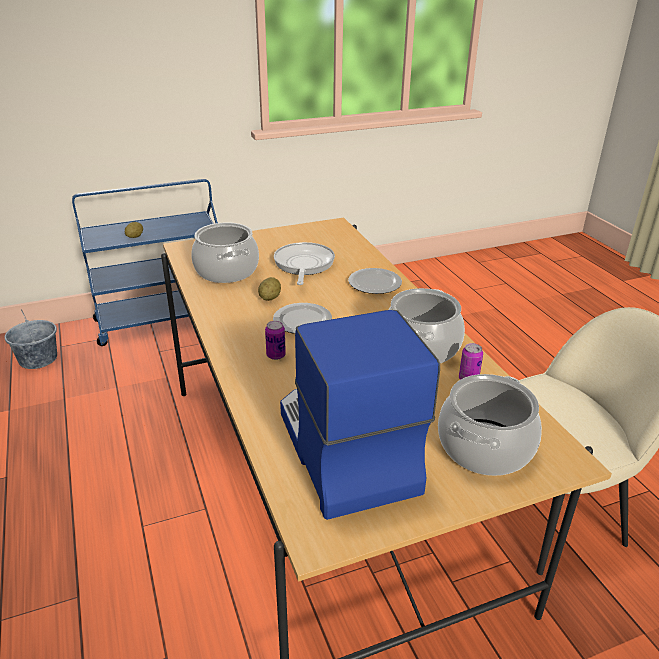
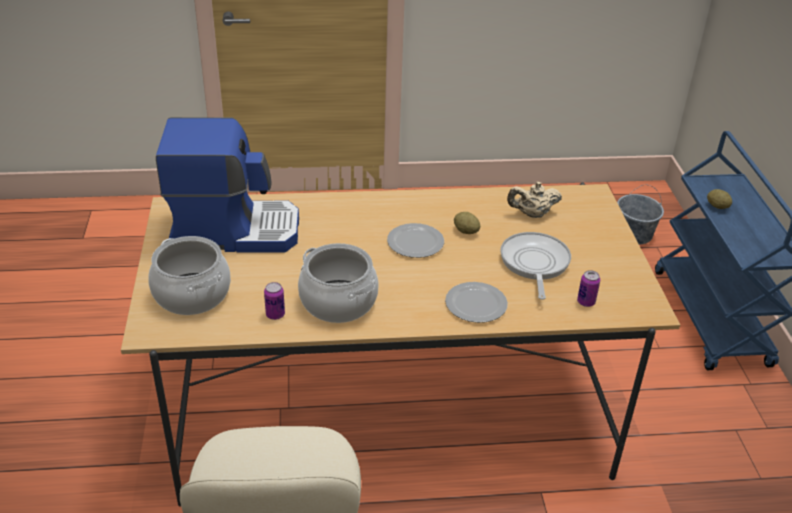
camera: 105 degrees right, 5 degrees up
cooking pot [191,222,259,283] -> beige teapot [507,182,562,218]
can [265,321,286,360] -> can moved to [577,270,600,307]
frying pan [274,242,335,285] -> frying pan turned 105 degrees counterclockwise [500,232,571,300]

